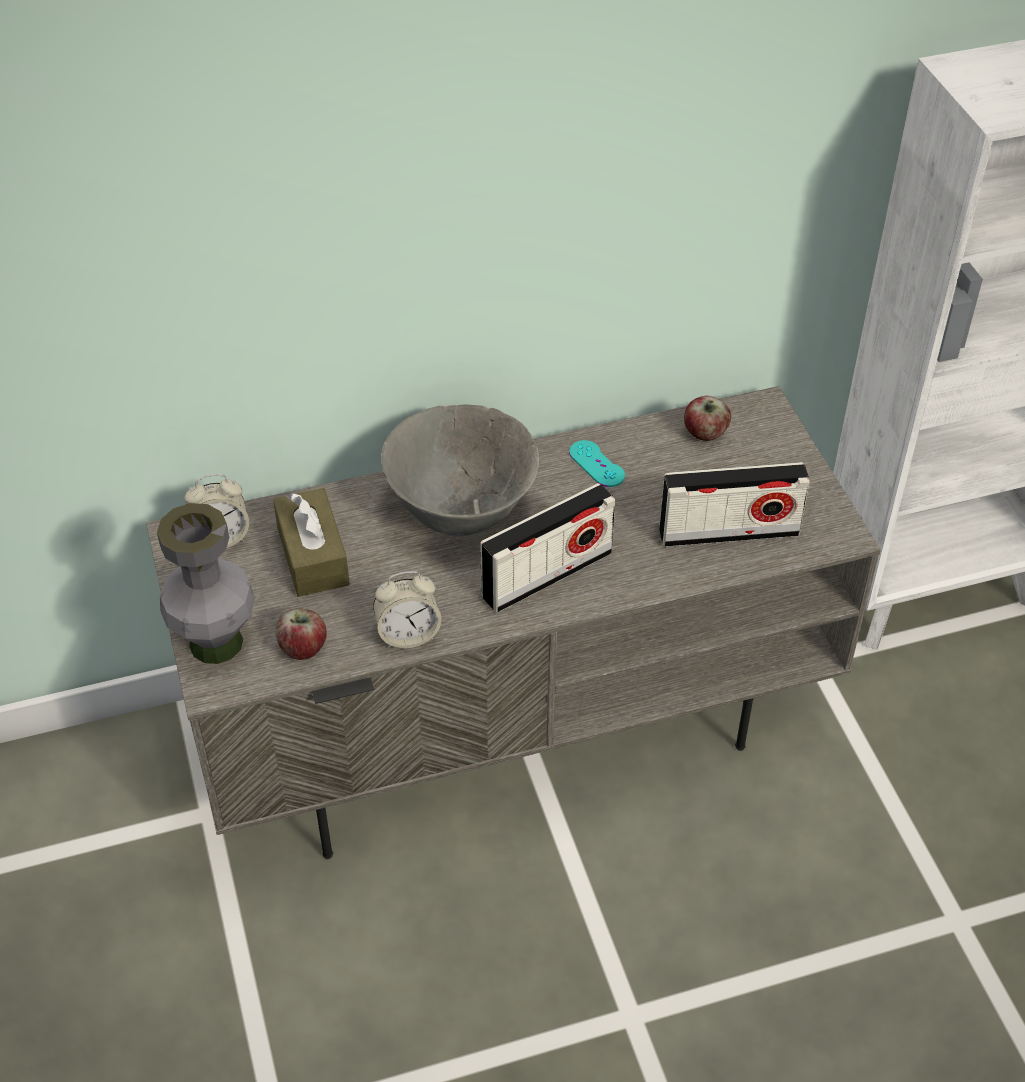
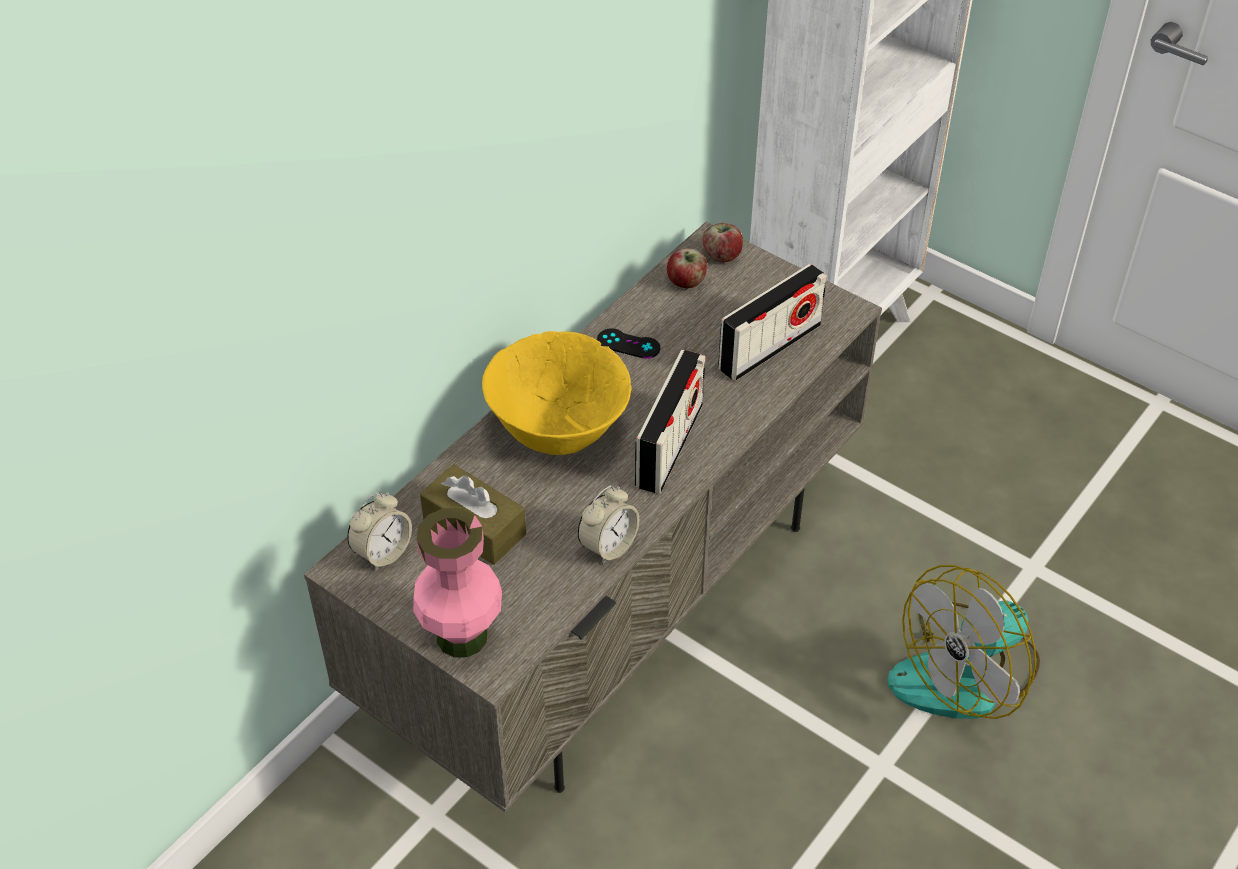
camera: 35 degrees left, 0 degrees up
grey vase [157,503,256,664] -> pink vase [413,508,502,657]
apple [276,608,327,660] -> apple moved to [702,223,743,263]
grey bowl [381,404,539,536] -> yellow bowl [482,331,631,455]
turquoise game controller [569,440,625,487] -> black game controller [597,328,660,359]
none -> fan [887,565,1040,719]

